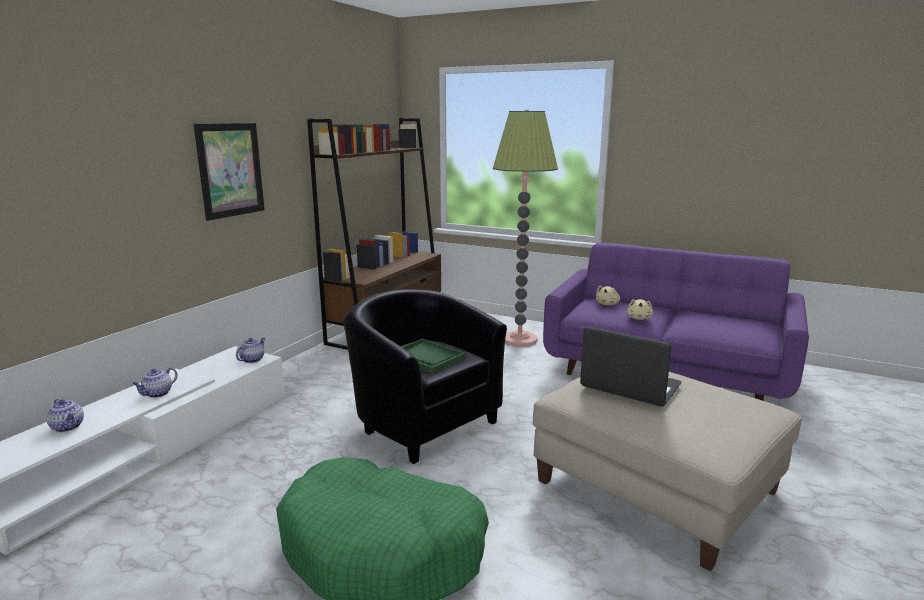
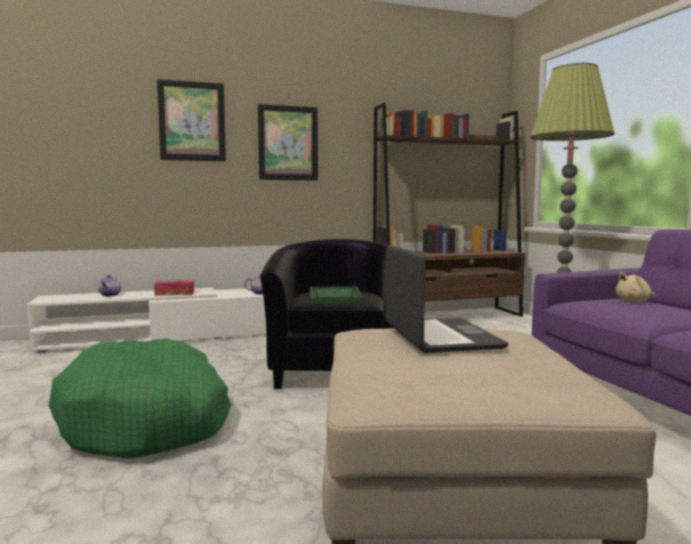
camera: 45 degrees right, 10 degrees down
teapot [132,368,178,398] -> tissue box [154,280,194,296]
beige plush toy [627,299,653,320] -> none
none -> picture [157,79,226,161]

